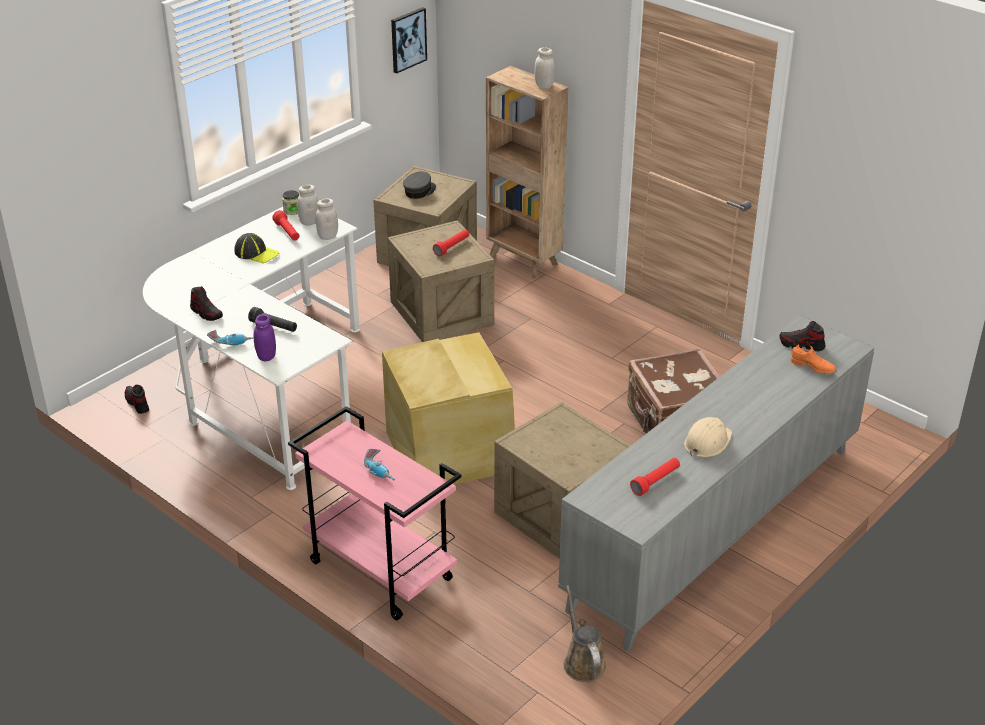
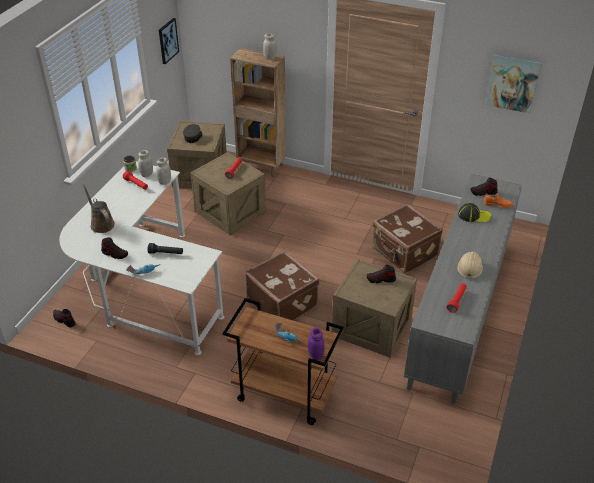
camera: 20 degrees left, 5 degrees up
cap [235,233,279,263] -> cap moved to [458,203,491,222]
purple jar [254,314,276,361] -> purple jar moved to [308,328,325,360]
pink cart [288,406,461,620] -> brown cart [223,298,344,425]
beige storage box [382,332,515,485] -> brown suitcase [245,251,320,321]
brown watering can [564,585,606,682] -> brown watering can moved to [83,184,115,233]
none -> shoe [367,265,396,283]
none -> picture [486,54,542,114]

